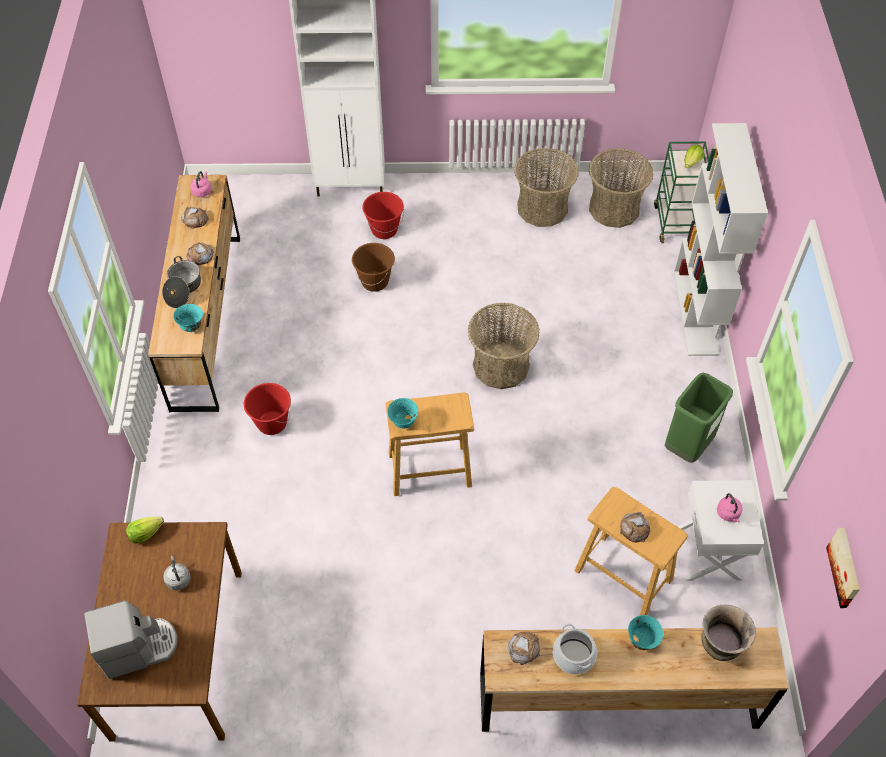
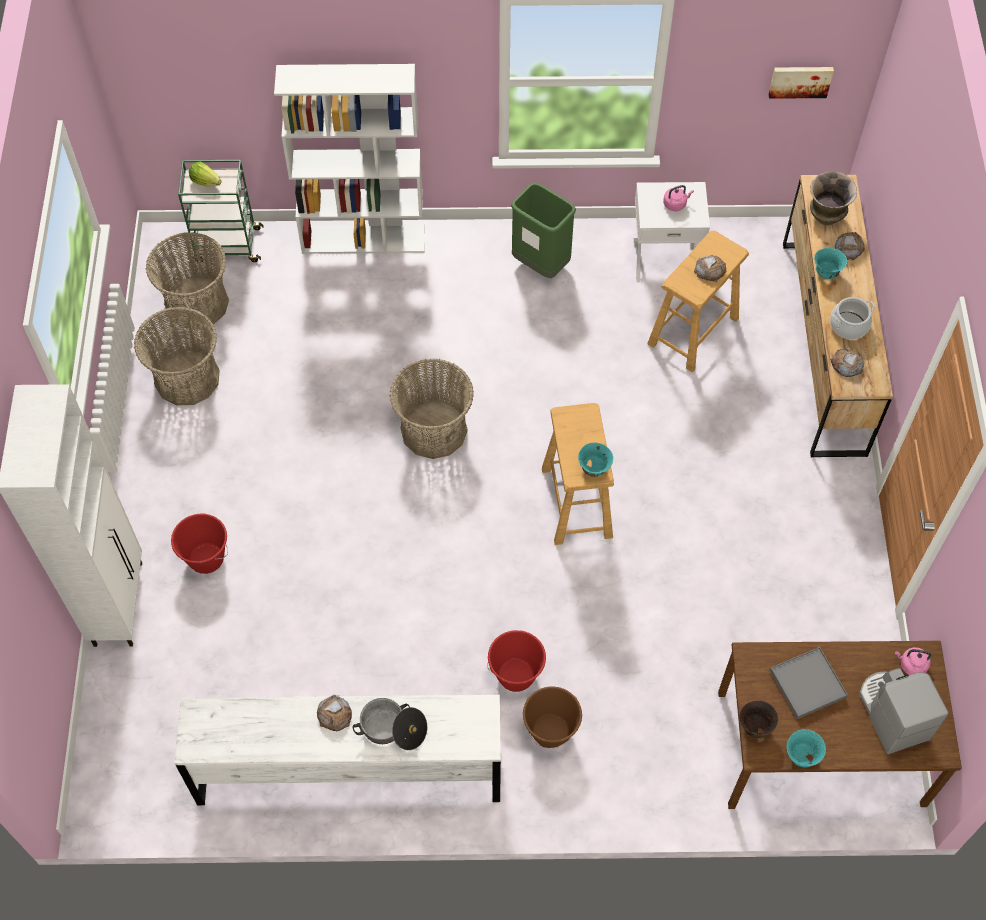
camera: 90 degrees left, 5 degrees up
lettuce [126,517,164,543] -> brown bowl [739,701,778,738]
brown dresser [148,175,240,412] -> white dresser [174,695,501,805]
grey kettle [163,555,191,590] -> grey tray [770,647,848,719]
turquoise bowl [173,304,203,332] -> turquoise bowl moved to [787,729,826,767]
bread [181,207,209,229] -> bread moved to [835,232,865,260]
pink kettle [190,171,211,197] -> pink kettle moved to [895,647,931,675]
brown bucket [352,243,395,292] -> brown bucket moved to [523,686,582,749]

